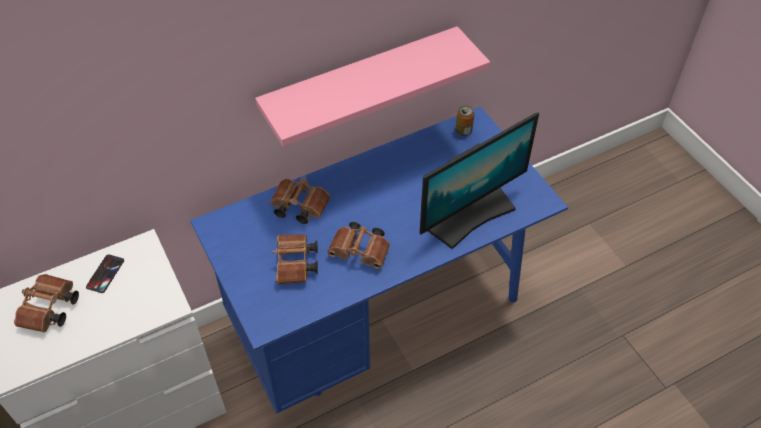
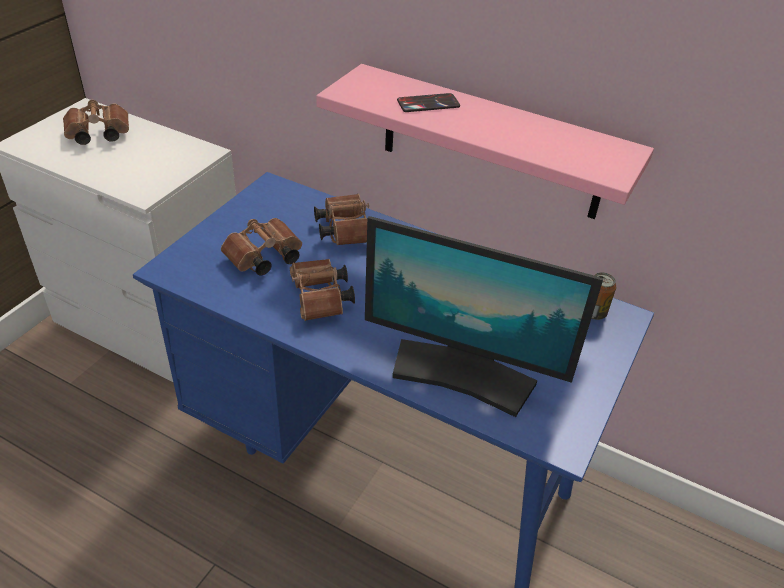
camera: 55 degrees right, 10 degrees down
phone [86,254,124,293] -> phone moved to [397,93,460,112]

